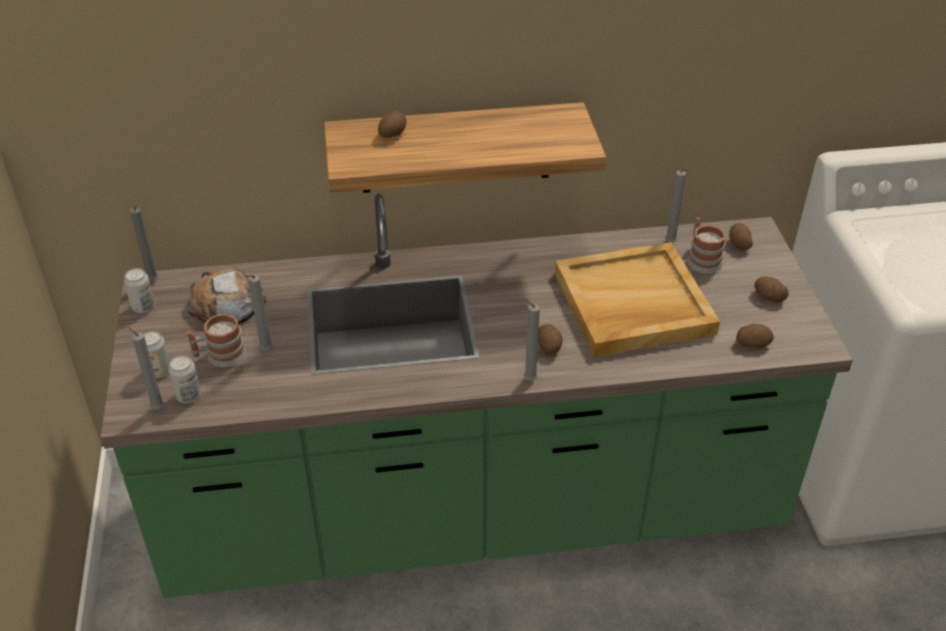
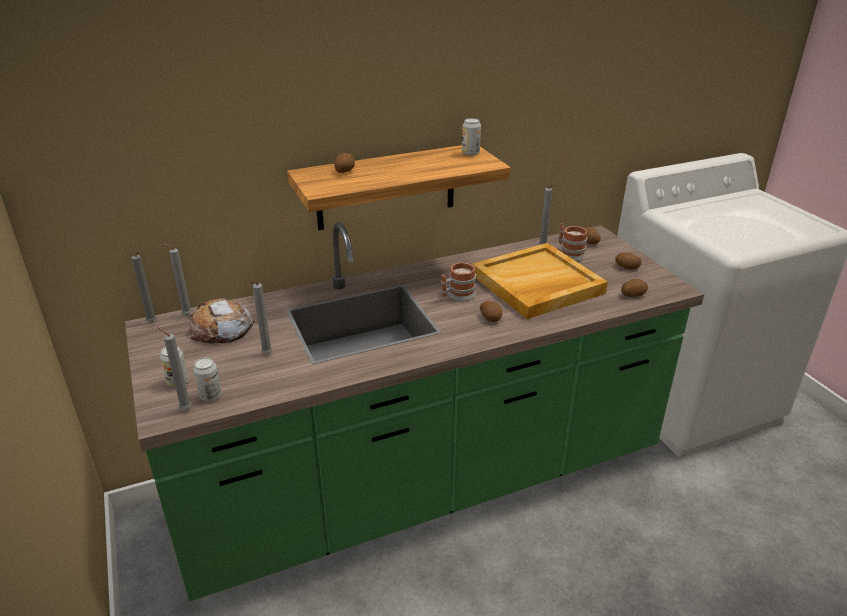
camera: 15 degrees left, 10 degrees down
can [124,268,155,313] -> can moved to [462,118,481,156]
mug [187,314,246,367] -> mug moved to [441,262,476,301]
grey candle [523,298,540,380] -> grey candle moved to [163,243,192,315]

